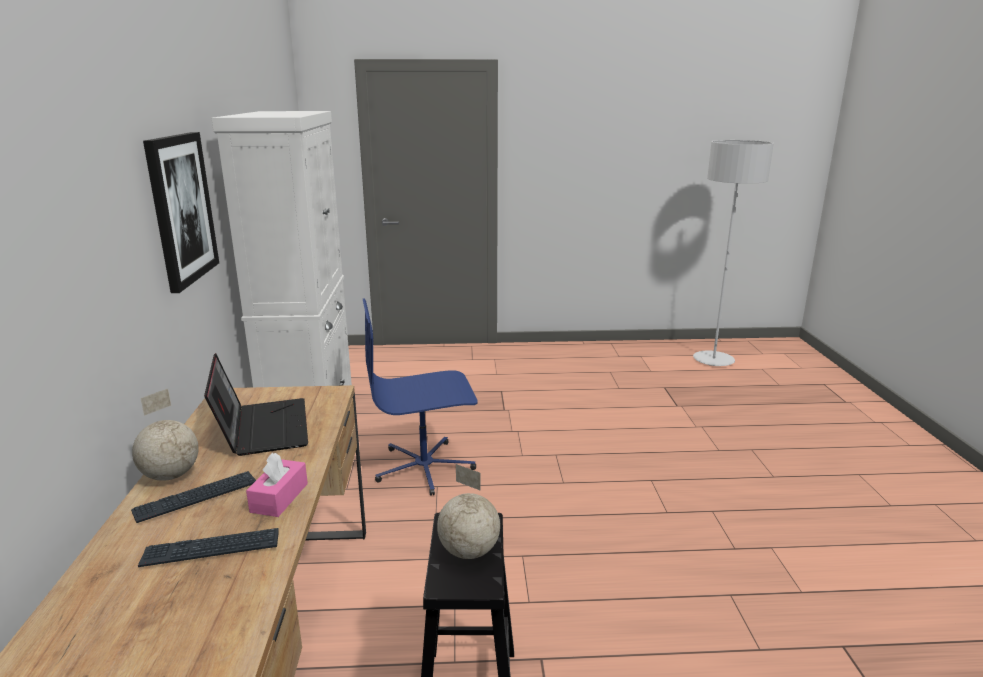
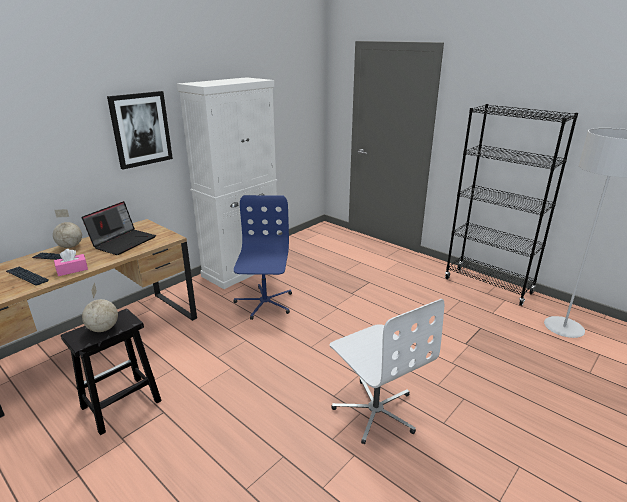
camera: 45 degrees right, 5 degrees up
blue office chair [362,298,478,496] -> blue office chair turned 60 degrees clockwise [234,195,292,320]
none -> white office chair [330,299,444,444]
none -> black bookcase [445,104,578,306]

